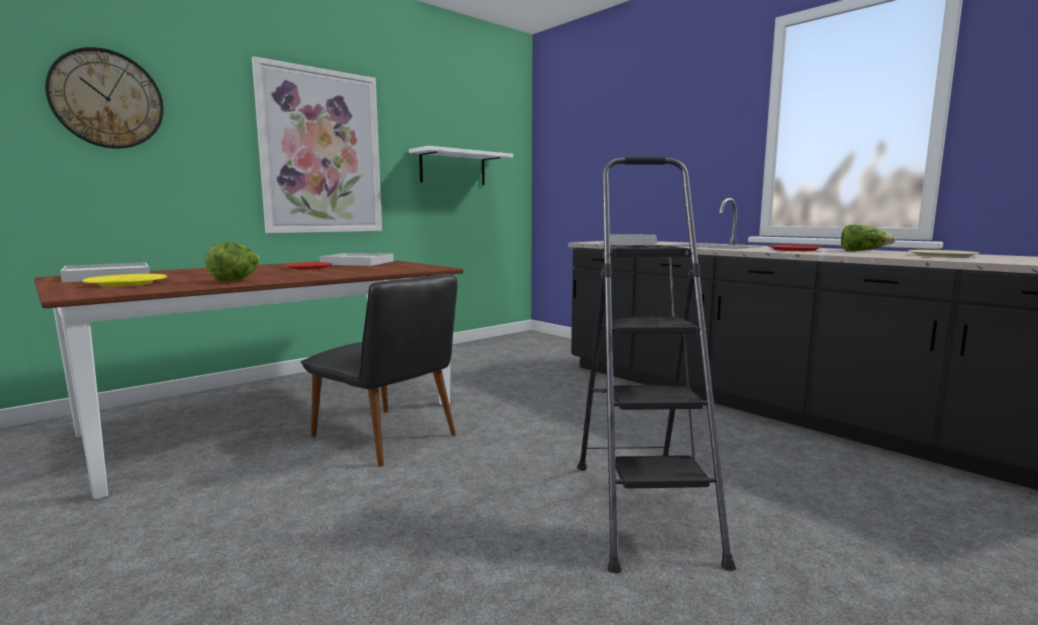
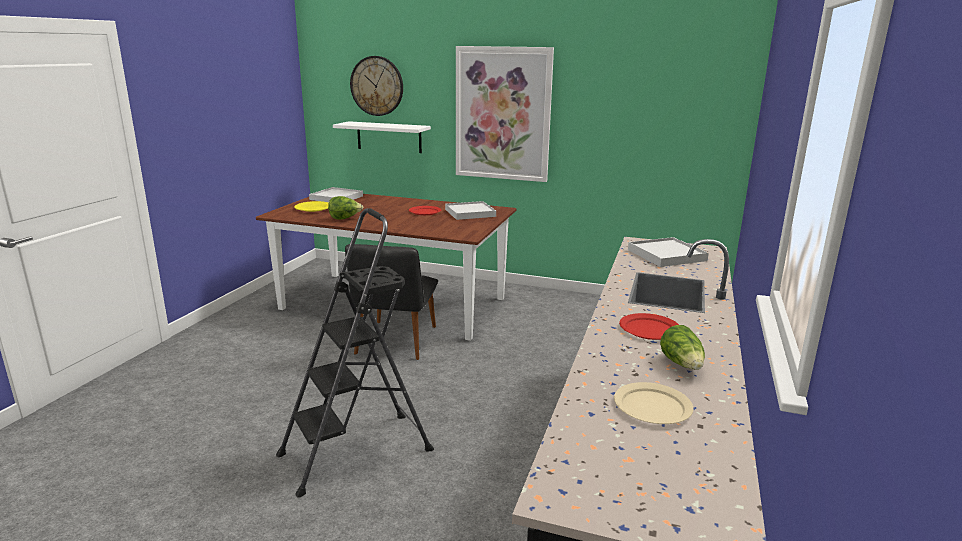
camera: 60 degrees right, 10 degrees up
white shelf [409,146,513,185] -> white shelf moved to [333,121,431,153]

